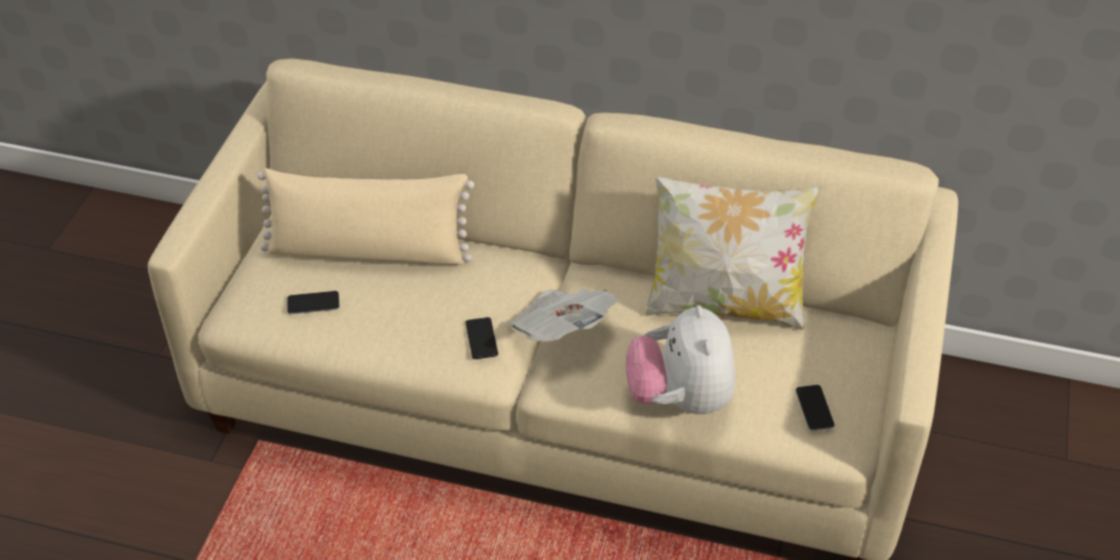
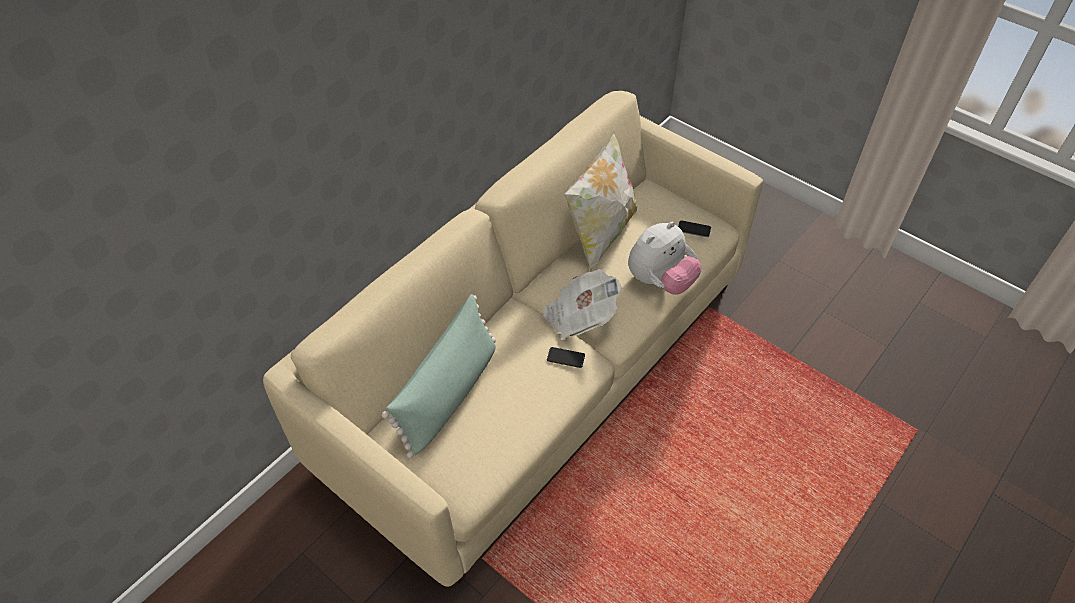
camera: 65 degrees left, 5 degrees up
beige pillow [257,168,474,265] -> green pillow [382,294,496,458]
phone [287,291,339,314] -> none
plush toy [626,305,735,414] -> plush toy turned 60 degrees counterclockwise [628,222,702,295]

